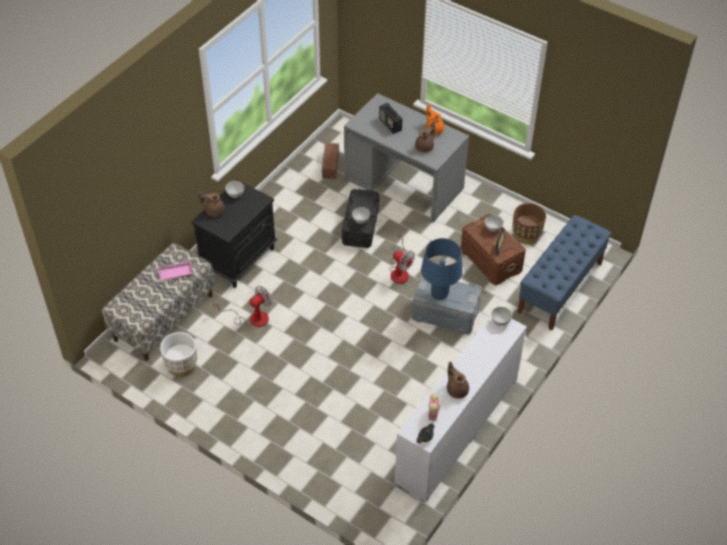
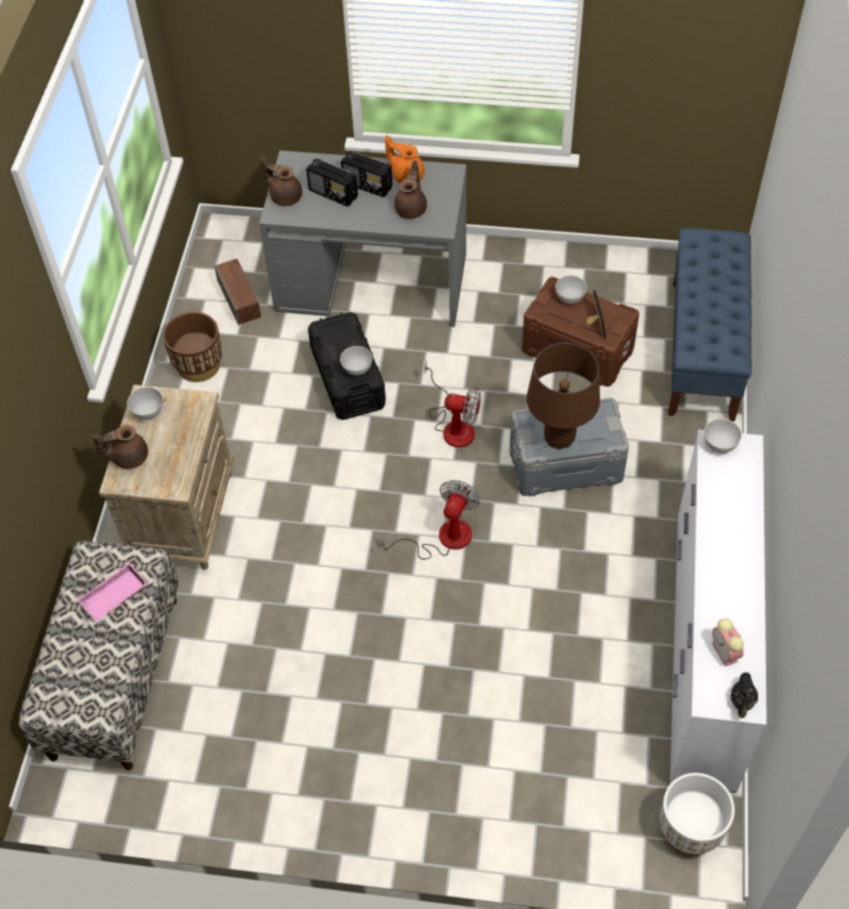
camera: 25 degrees left, 5 degrees up
white planter [160,332,197,377] -> white planter moved to [660,773,735,856]
black nightstand [191,179,278,288] -> beige nightstand [99,385,235,570]
fan [213,286,272,327] -> fan moved to [376,480,480,559]
blue table lamp [421,238,463,300] -> brown table lamp [527,343,600,449]
brown teapot [447,362,469,399] -> brown teapot moved to [261,156,302,206]
brown planter [512,203,546,244] -> brown planter moved to [163,312,222,382]
none -> radio [341,151,393,197]

